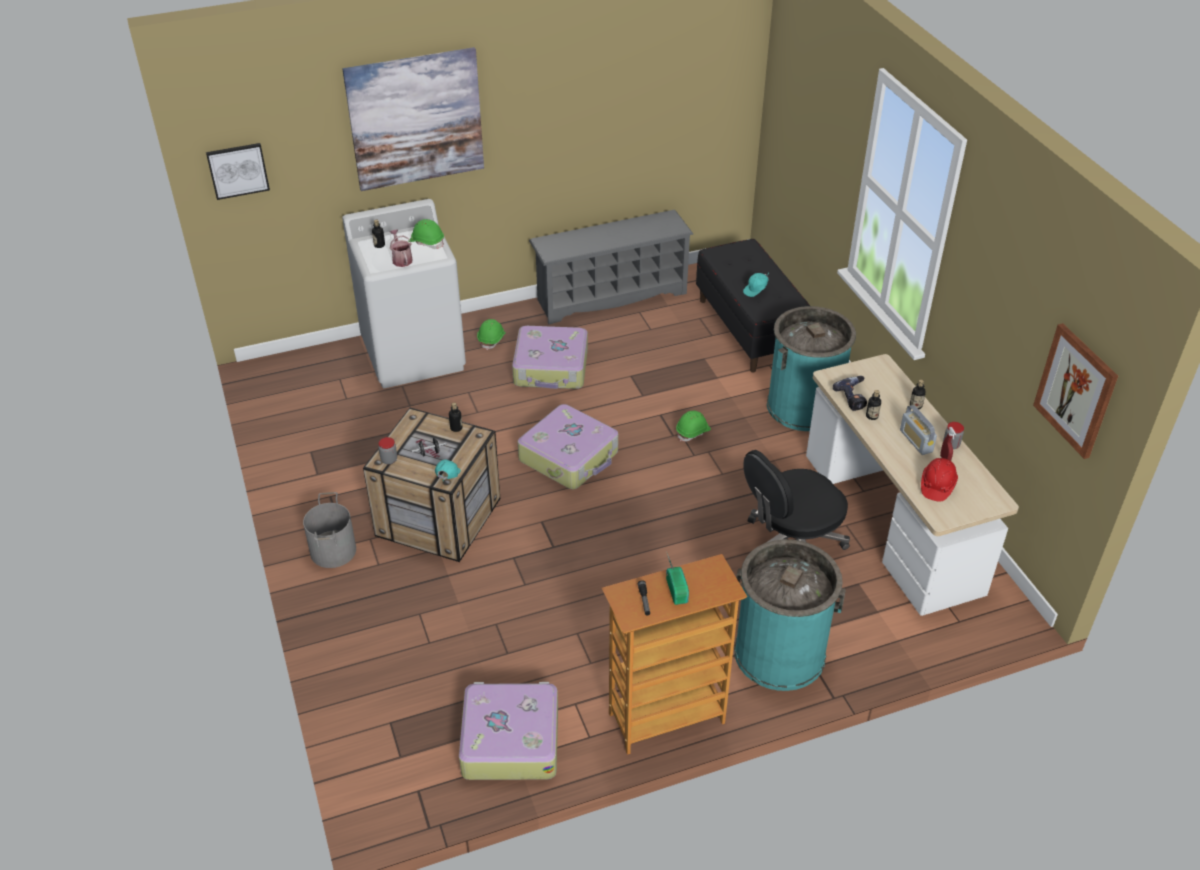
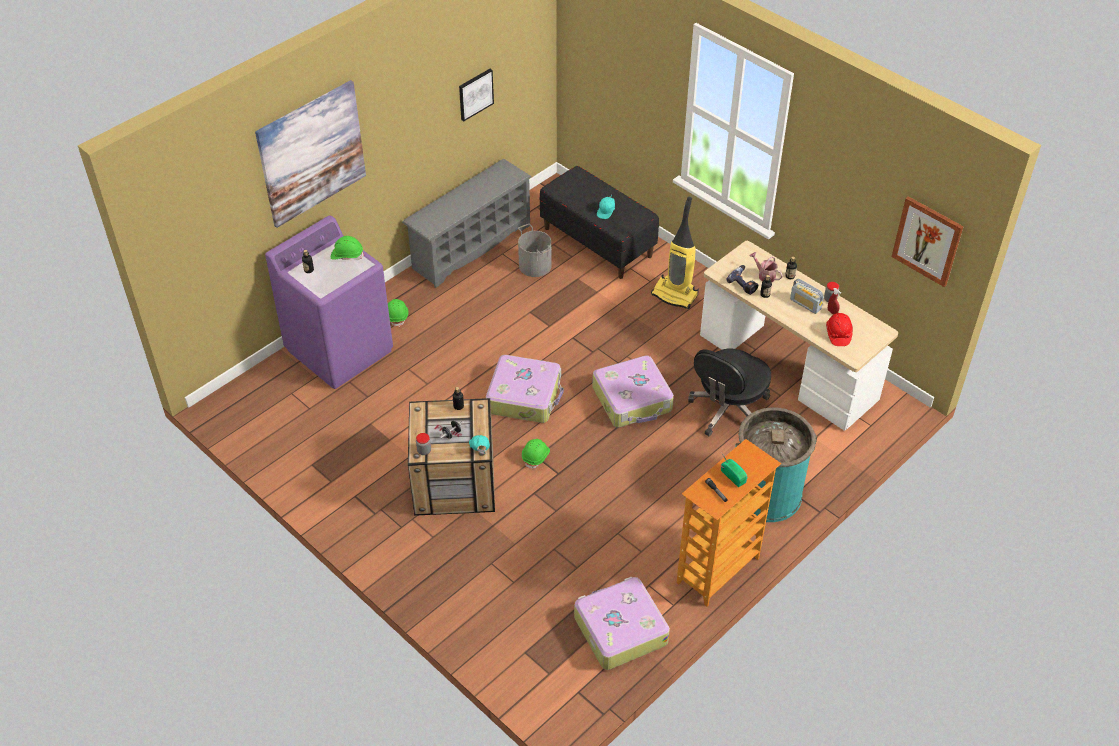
camera: 25 degrees left, 5 degrees up
picture [206,143,270,200] -> picture moved to [459,69,494,121]
grey bucket [303,492,356,568] -> grey bucket moved to [518,224,552,277]
white washing machine [342,199,466,388] -> purple washing machine [265,215,393,389]
watering can [390,229,412,267] -> watering can moved to [750,252,783,282]
suitcase [512,326,588,389] -> suitcase moved to [593,355,674,428]
green hard hat [676,411,711,442] -> green hard hat moved to [522,439,550,470]
turquoise trash can [767,306,856,431] -> vacuum cleaner [651,196,699,309]

